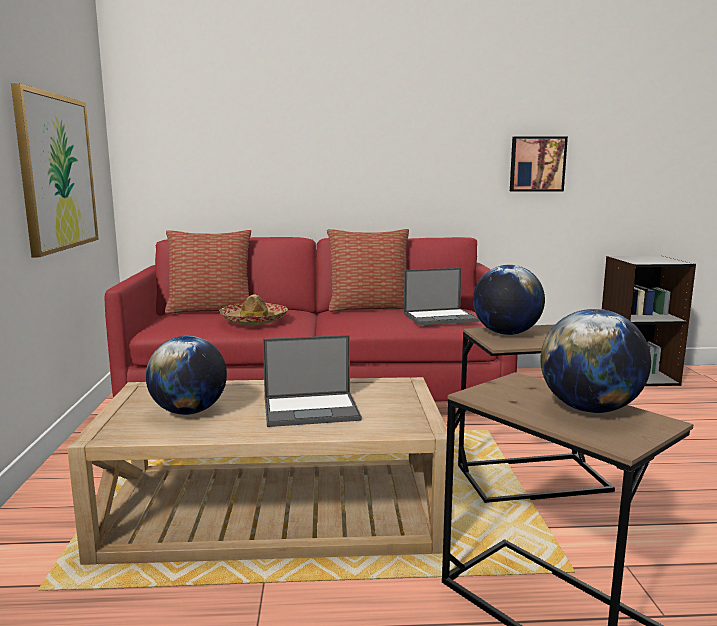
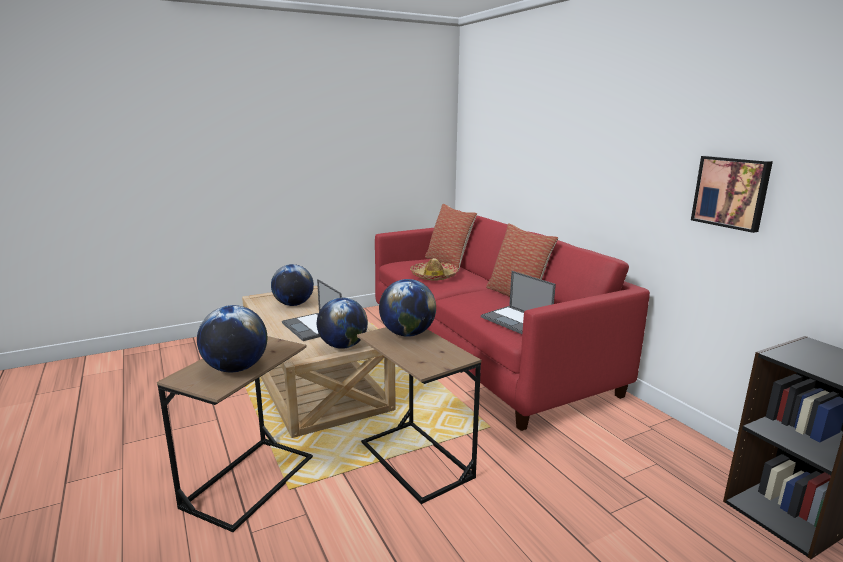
camera: 65 degrees right, 5 degrees up
picture [11,83,99,257] -> none
none -> globe [317,298,368,349]

